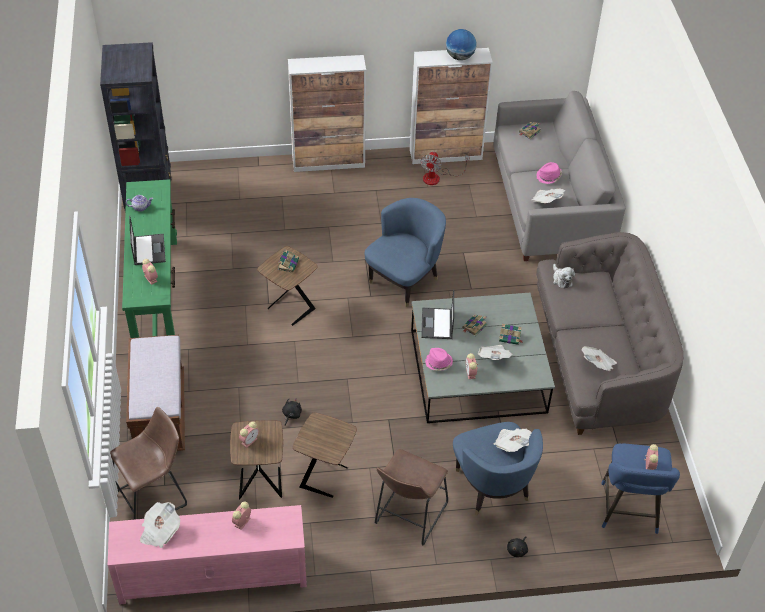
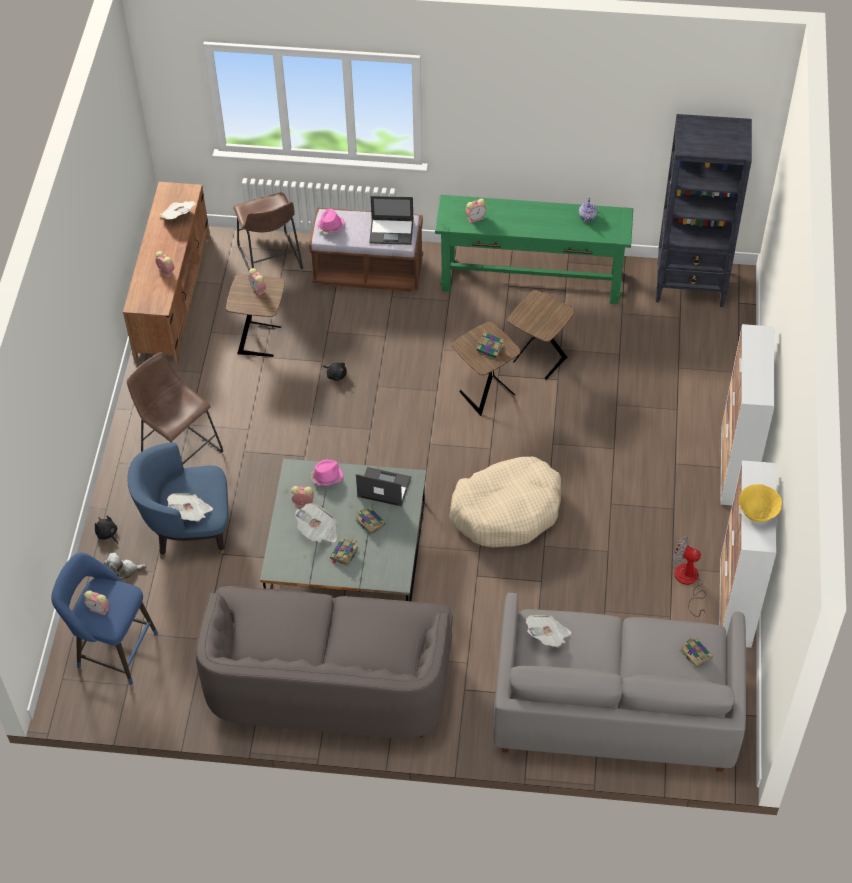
camera: 105 degrees right, 5 degrees up
pink tv stand [108,505,307,605] -> brown tv stand [123,182,210,364]
laptop [129,216,166,265] -> laptop moved to [369,196,413,245]
brown side table [293,412,357,498] -> brown side table moved to [507,290,575,380]
blue armchair [365,198,446,307] -> beige dog bed [449,457,561,548]
globe [446,29,476,60] -> yellow bowl [739,484,782,522]
pink hat [536,162,562,184] -> pink hat moved to [317,209,344,234]
plush toy [553,264,575,289] -> plush toy moved to [104,553,147,581]
newspaper [582,346,617,371] -> none

